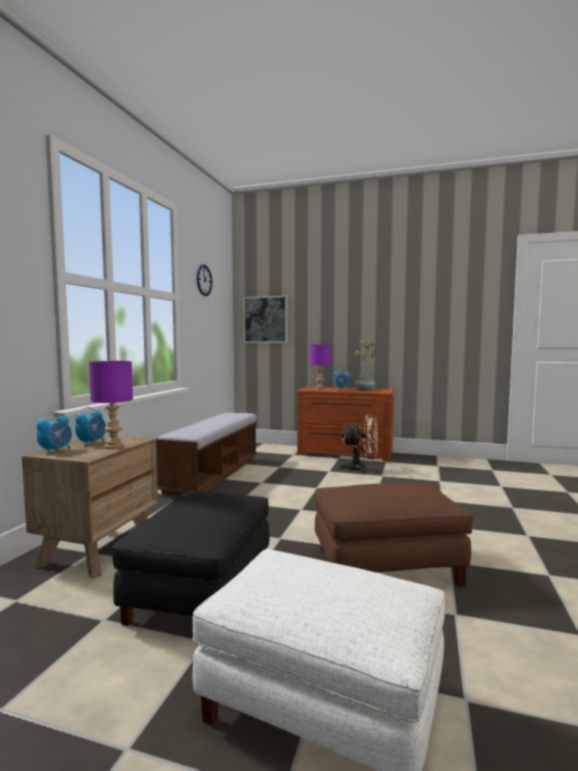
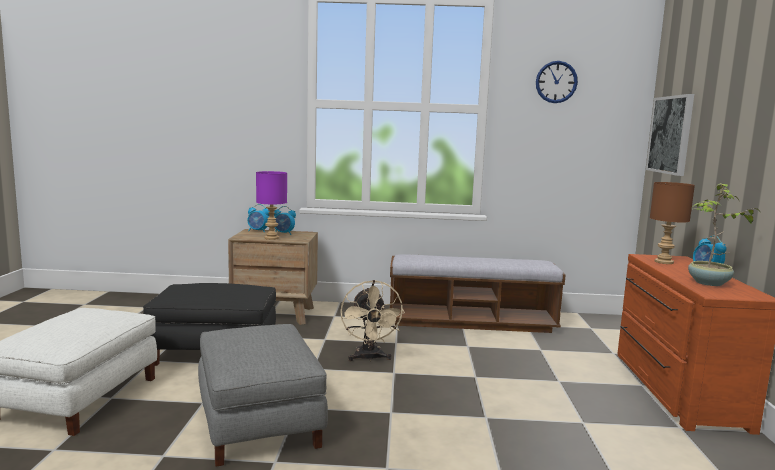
camera: 75 degrees right, 5 degrees up
purple table lamp [310,345,331,390] -> brown table lamp [650,182,695,264]
brown ottoman [315,483,473,587] -> grey ottoman [198,324,328,467]
beige fan [339,415,378,474] -> beige fan moved to [340,280,405,362]

